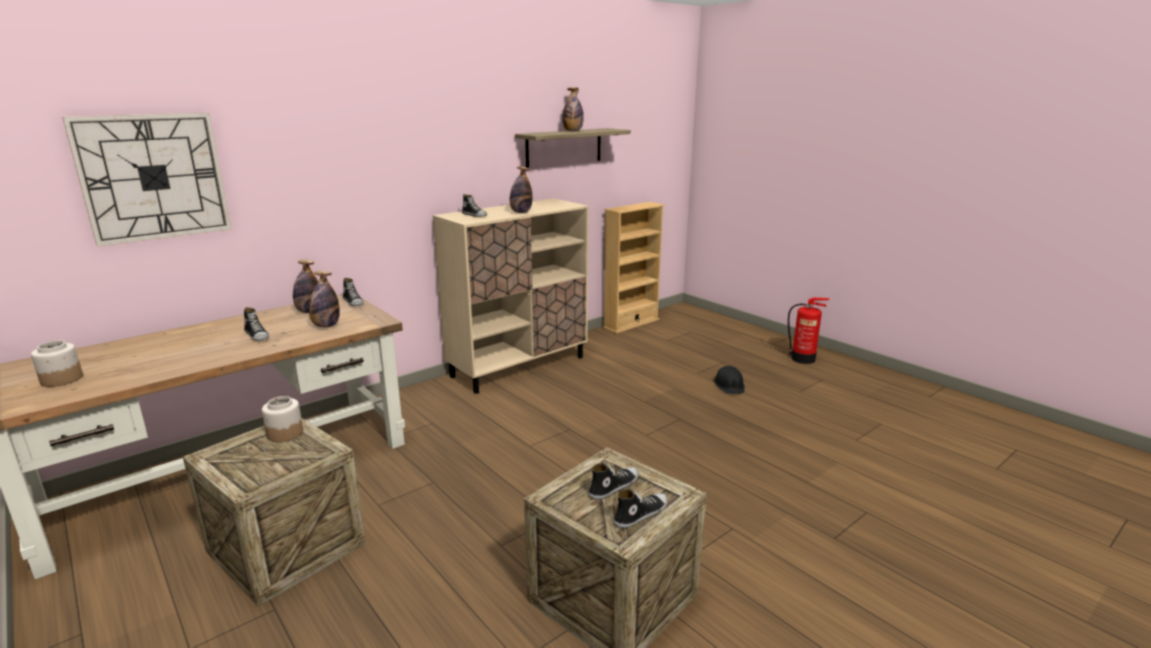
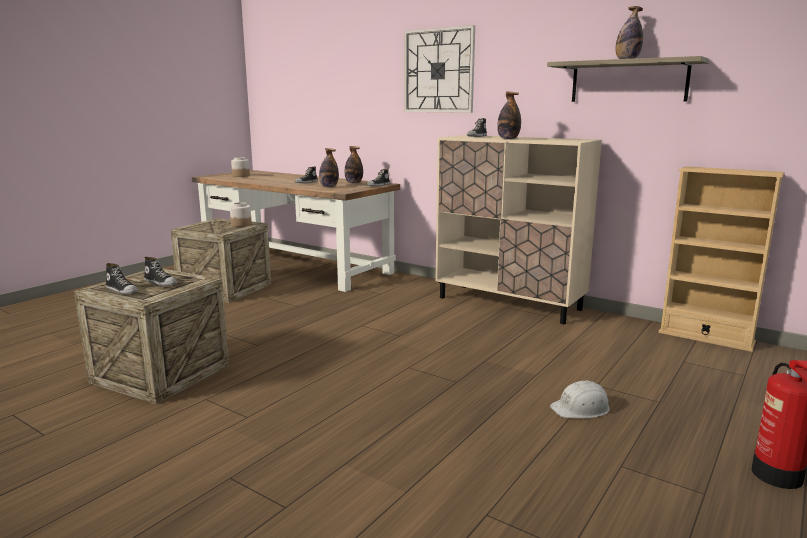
camera: 75 degrees right, 5 degrees down
wall clock [62,113,231,247] -> wall clock moved to [404,25,475,113]
black hard hat [714,366,745,394] -> white hard hat [550,380,610,418]

